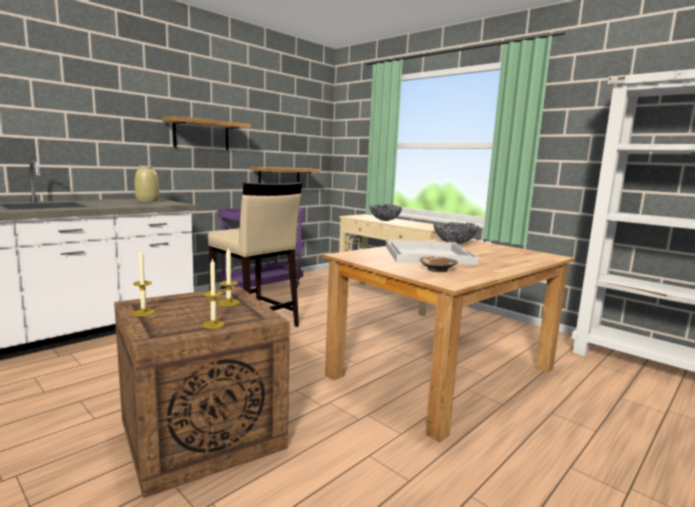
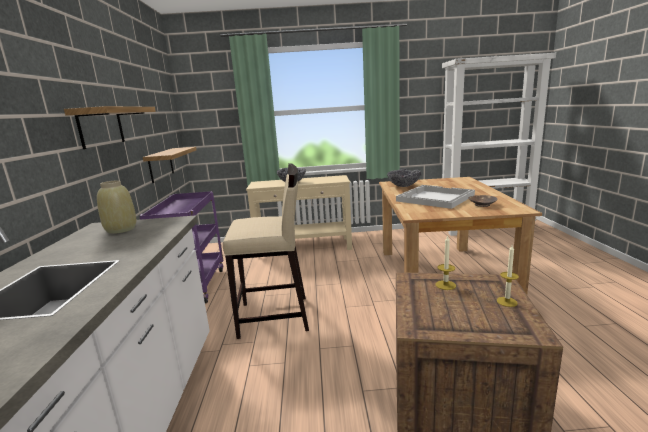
camera: 45 degrees left, 5 degrees up
candle [133,249,155,316] -> none

